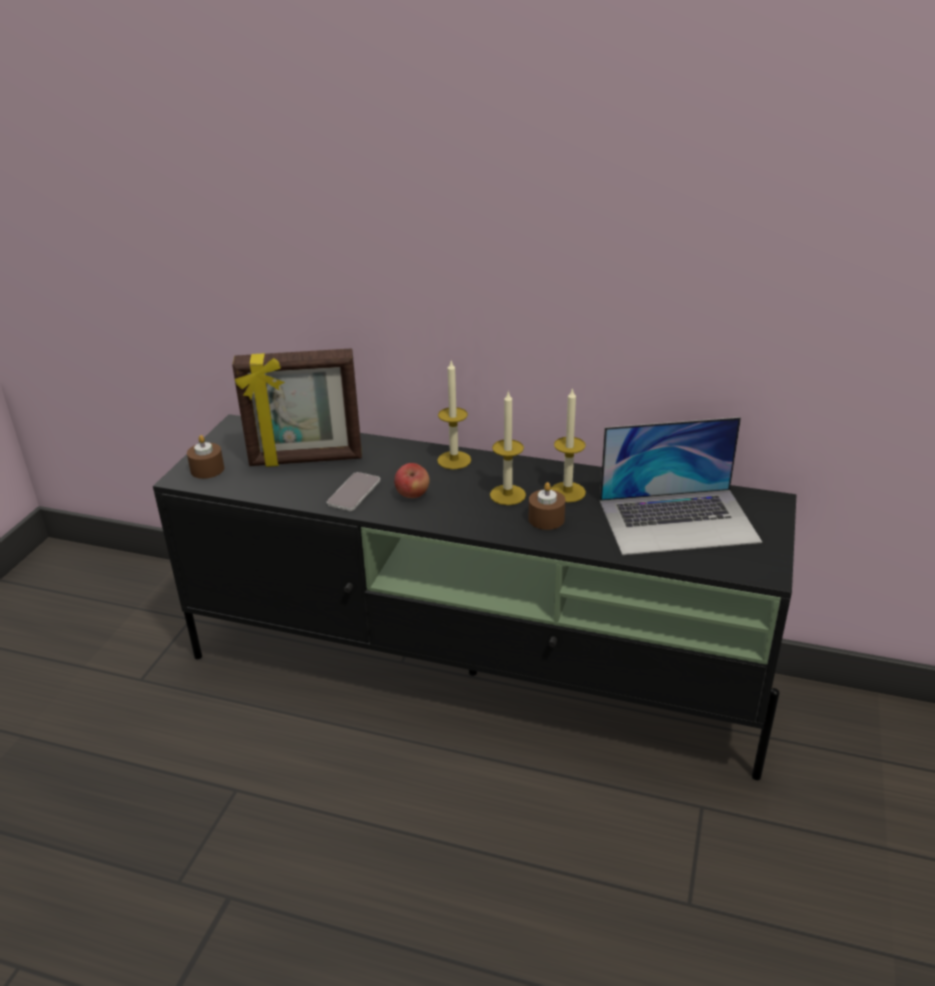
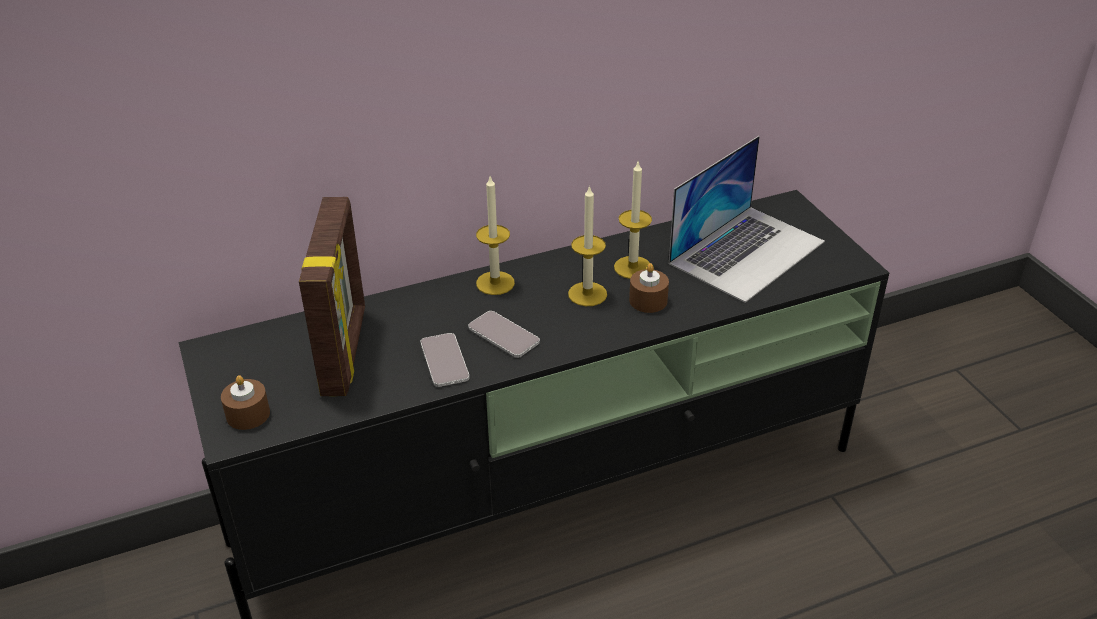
camera: 40 degrees left, 5 degrees up
picture frame [232,348,362,467] -> picture frame turned 45 degrees counterclockwise [299,197,365,396]
apple [394,463,430,498] -> phone [468,311,540,358]

